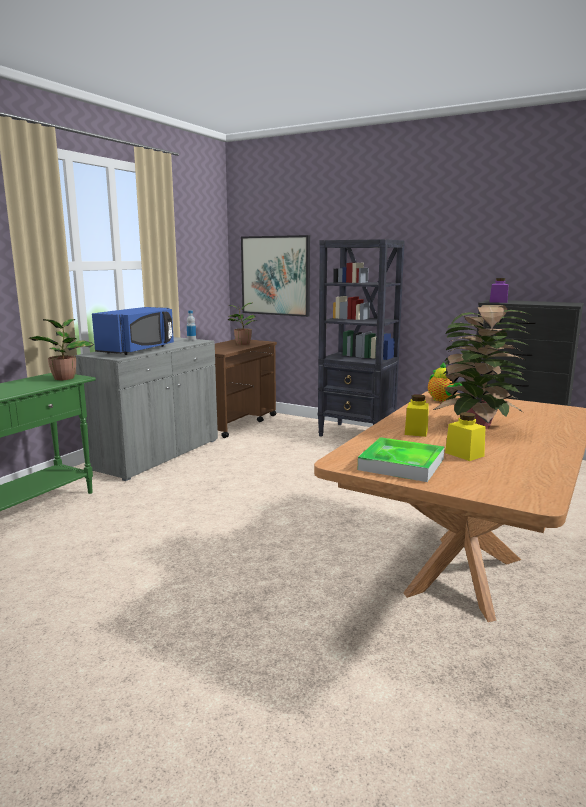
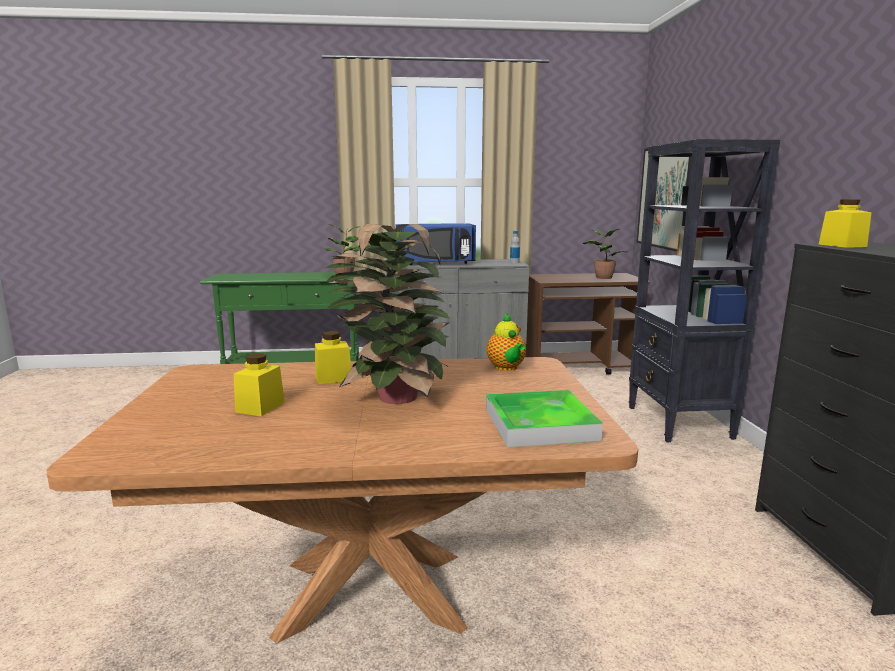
camera: 55 degrees right, 0 degrees up
tray [358,437,444,482] -> tray moved to [486,390,603,447]
teapot [428,362,462,402] -> teapot turned 45 degrees counterclockwise [486,313,526,371]
purple jar [490,278,508,303] -> yellow jar [818,199,872,248]

